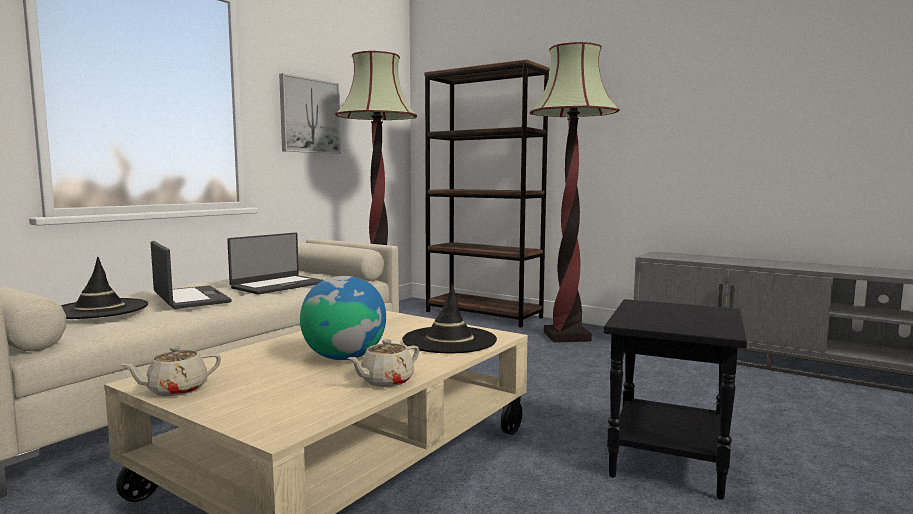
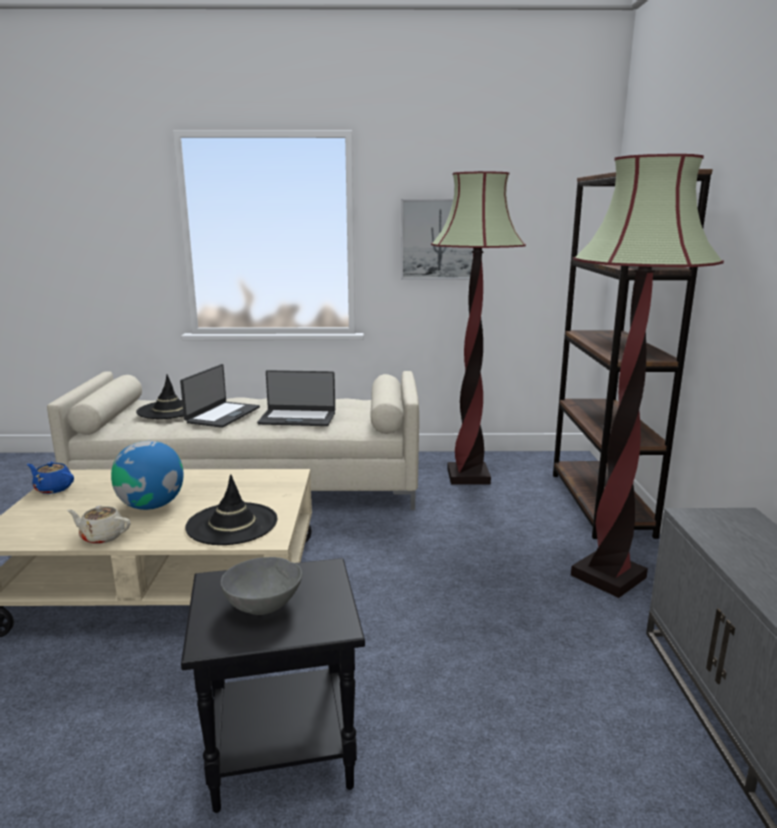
camera: 55 degrees right, 10 degrees up
beige teapot [120,346,221,396] -> blue teapot [27,462,74,494]
none -> grey bowl [221,557,302,615]

